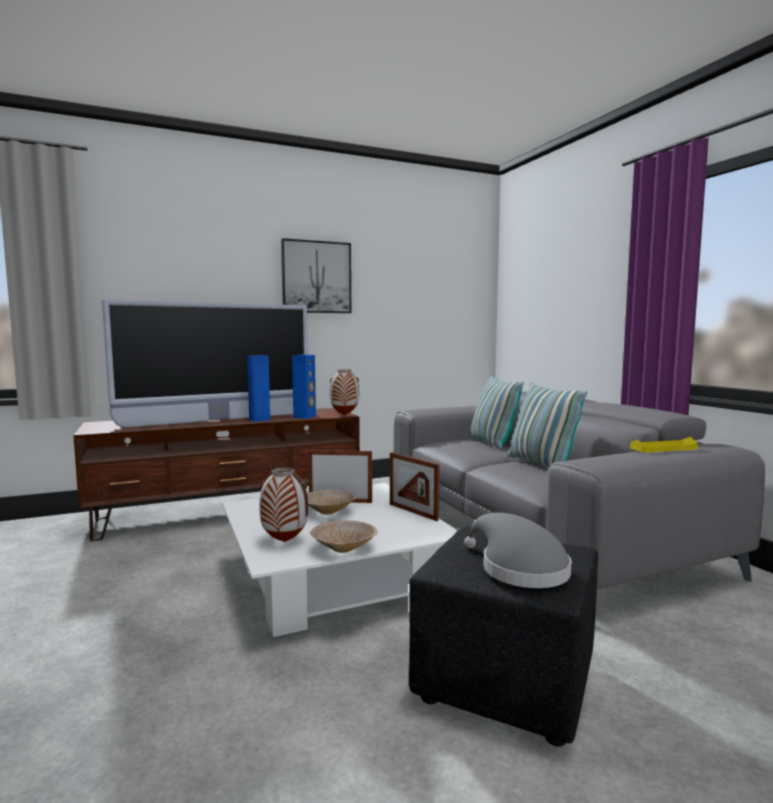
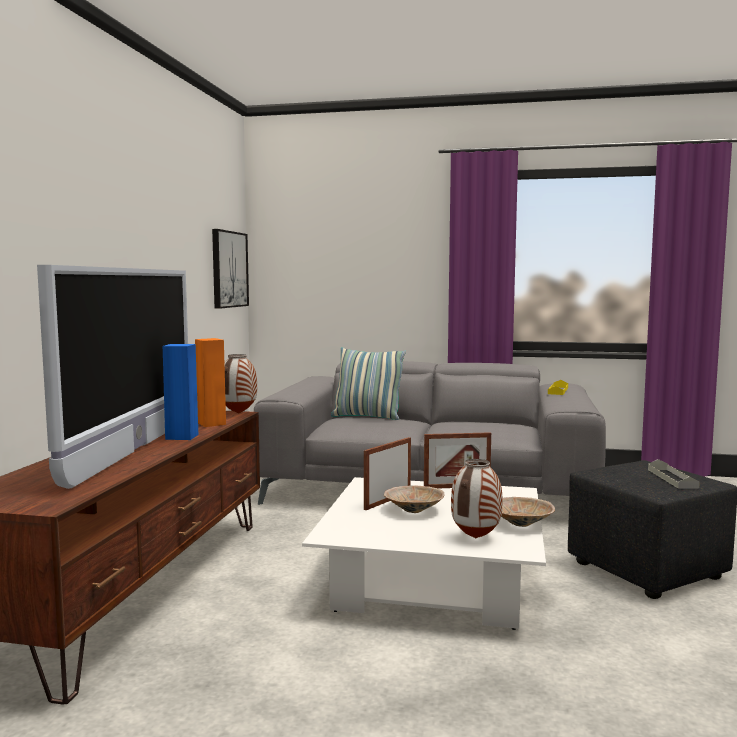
camera: 55 degrees left, 0 degrees up
picture [281,238,351,313] -> picture moved to [212,229,249,309]
blue speaker [292,355,316,419] -> orange speaker [195,338,226,427]
grey hat [464,513,571,588] -> grey tray [648,459,700,489]
pillow [507,383,588,467] -> none

